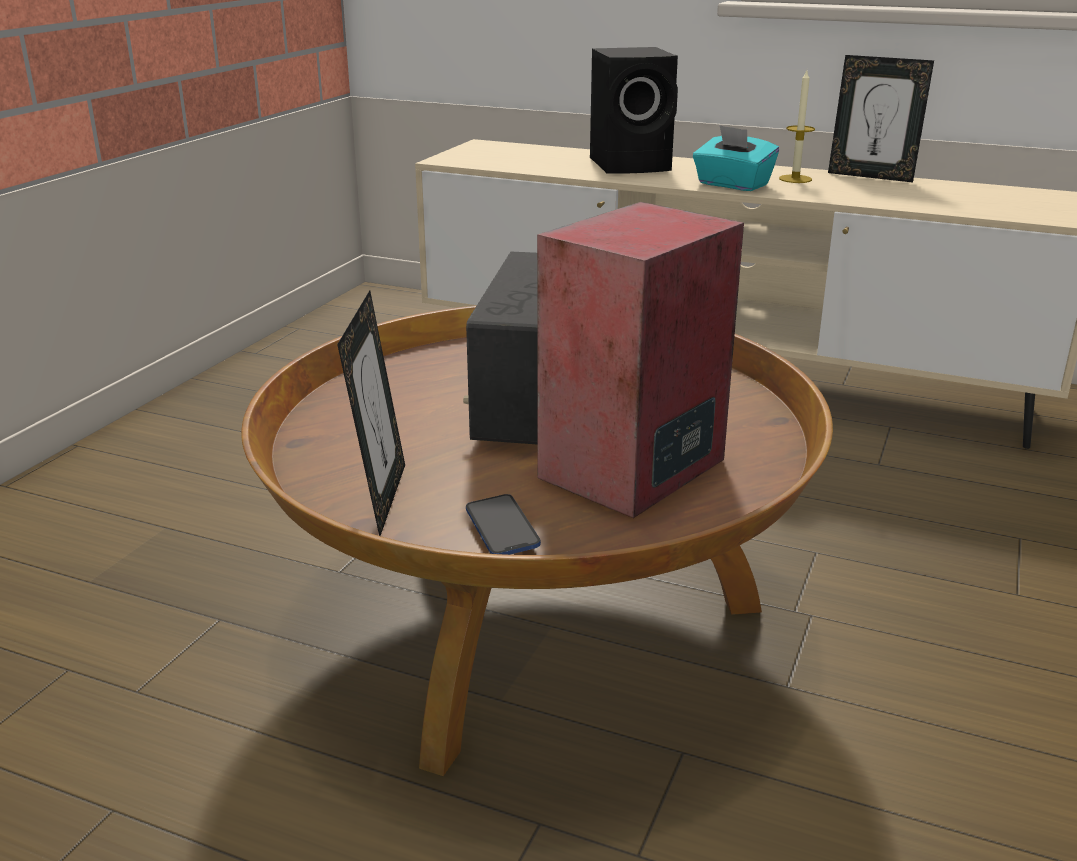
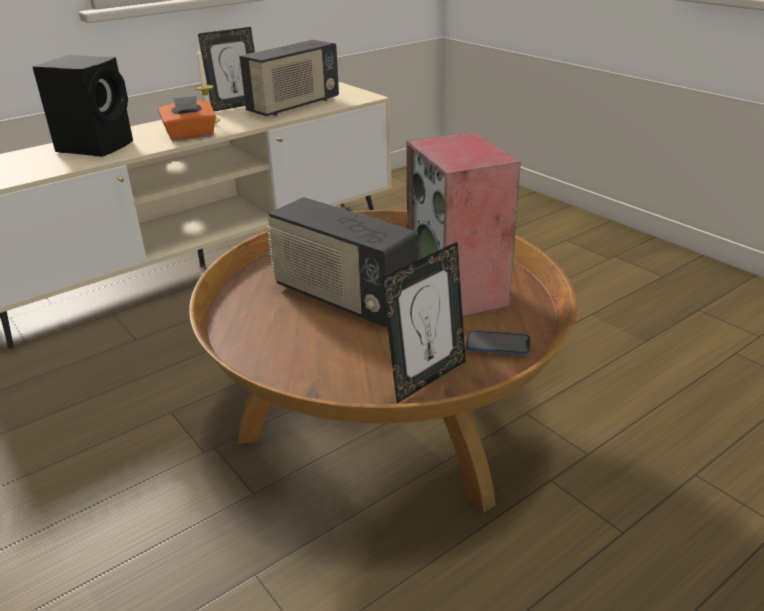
camera: 60 degrees left, 5 degrees up
picture frame [337,290,405,536] -> picture frame turned 105 degrees clockwise [382,242,466,403]
turquoise tissue box [693,125,779,191] -> orange tissue box [158,96,216,141]
none -> radio [239,40,339,116]

